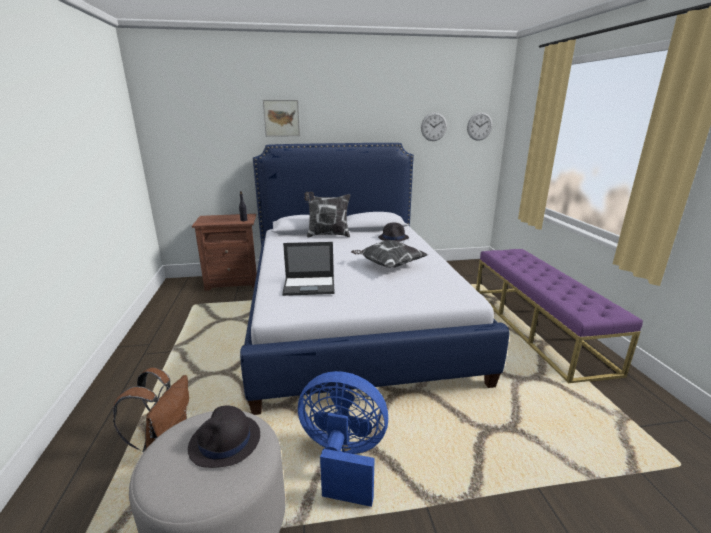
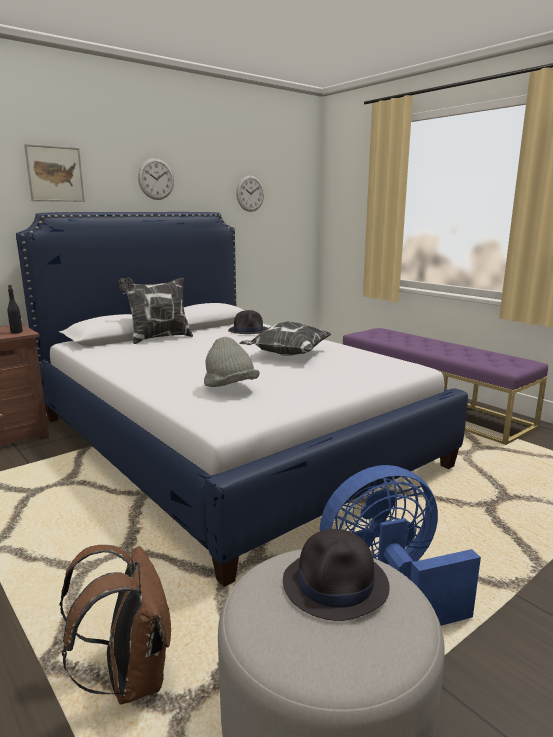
camera: 30 degrees left, 5 degrees down
laptop [282,242,335,296] -> grey hat [204,337,260,387]
wall clock [467,112,492,141] -> wall clock moved to [138,158,174,200]

